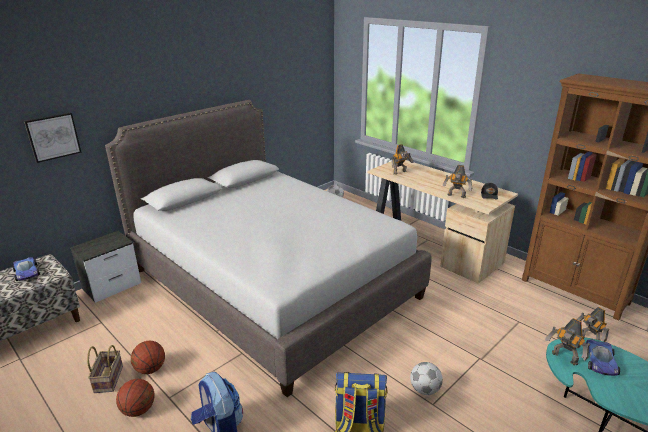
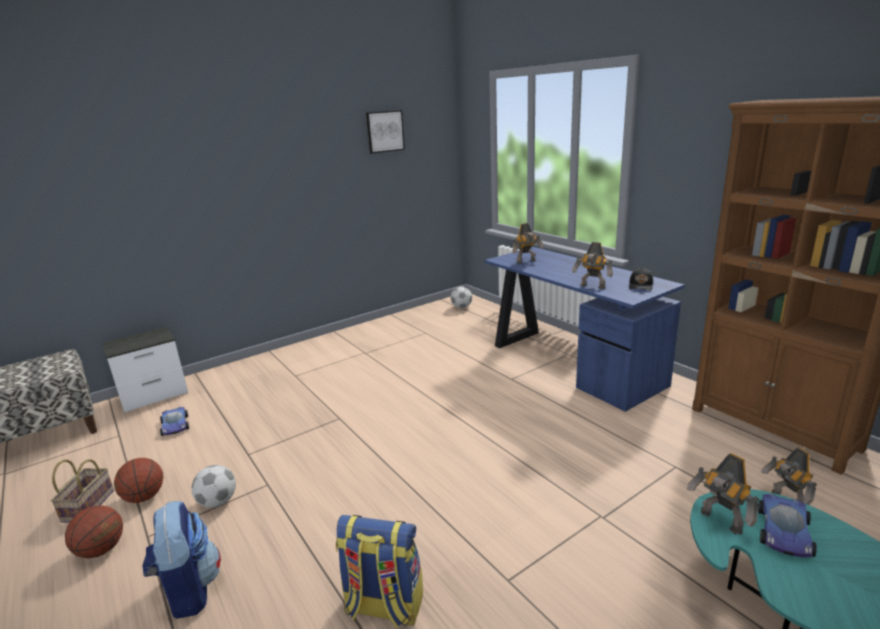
camera: 10 degrees right, 5 degrees down
toy car [12,257,40,281] -> toy car moved to [160,407,189,436]
picture [24,112,82,163] -> picture moved to [366,110,405,153]
grey bed [105,100,431,397] -> none
beige desk [367,160,518,284] -> blue desk [484,247,685,412]
football [410,362,443,395] -> football moved to [192,465,236,508]

